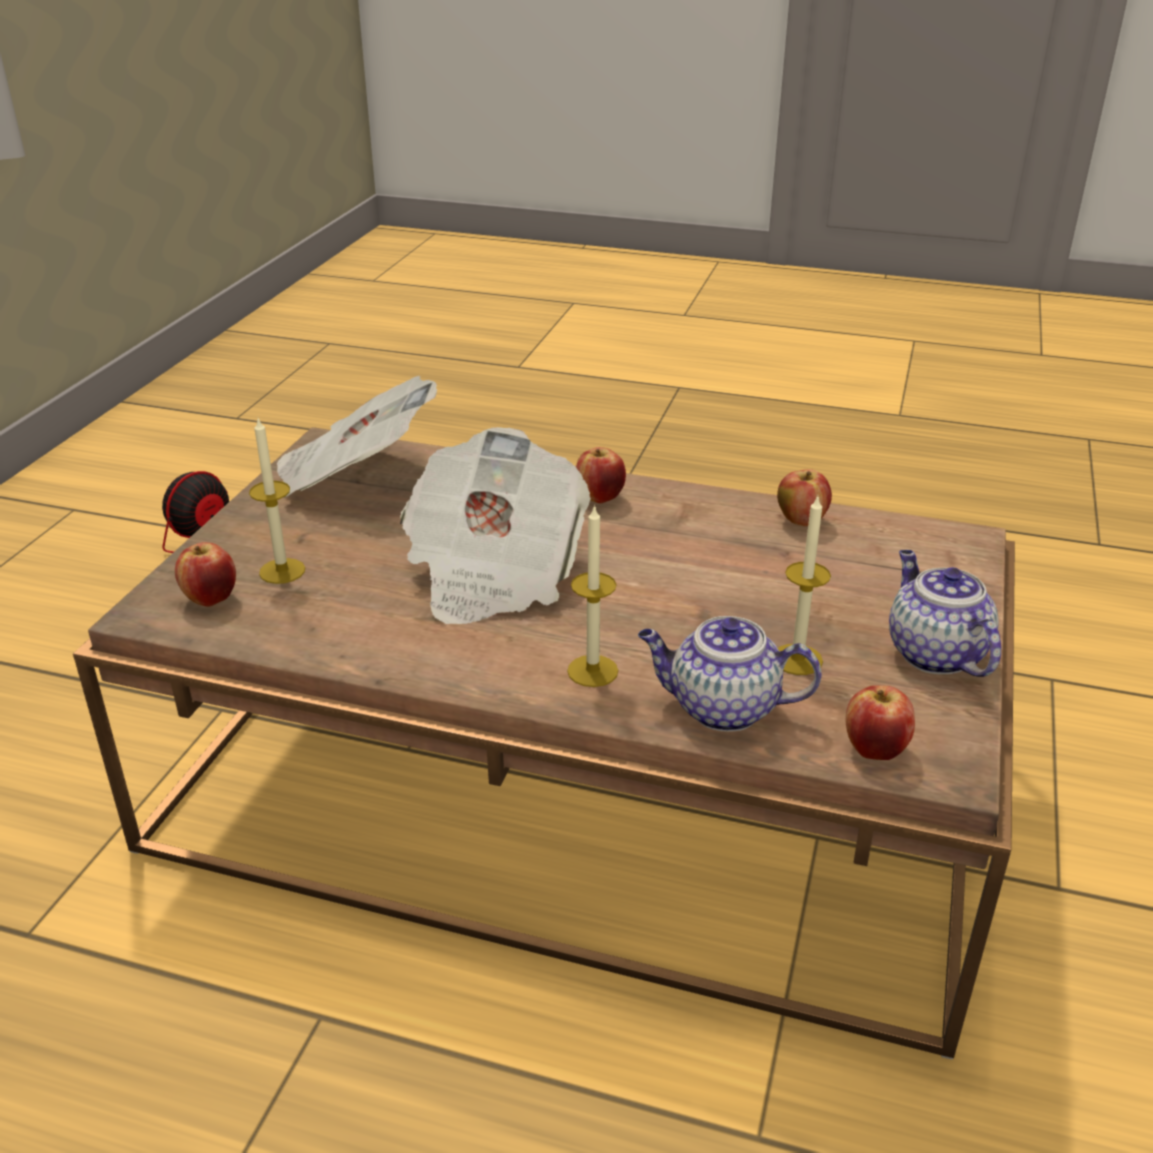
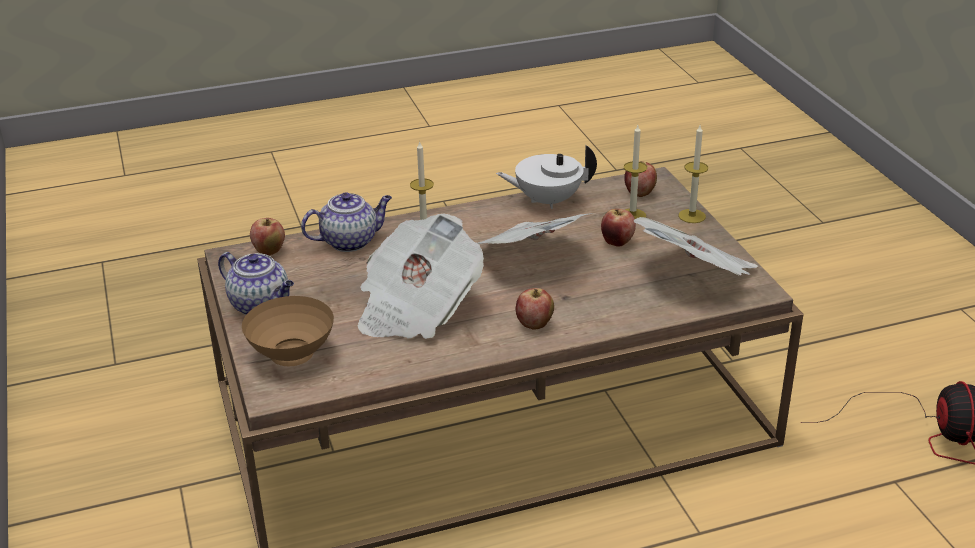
camera: 145 degrees right, 0 degrees up
apple [777,469,832,526] -> apple moved to [601,209,636,247]
candle [778,494,831,675] -> candle moved to [679,125,708,223]
none -> brown bowl [242,296,334,366]
none -> newspaper [358,213,484,339]
none -> white teapot [496,145,597,209]

